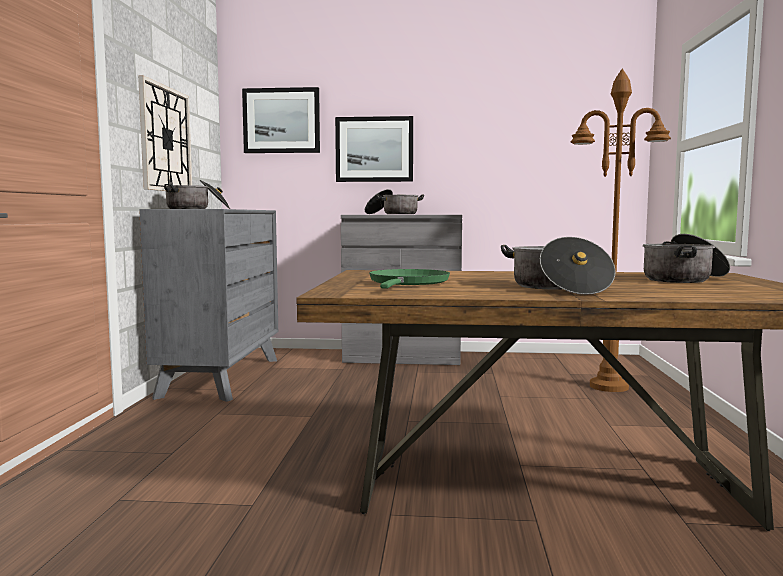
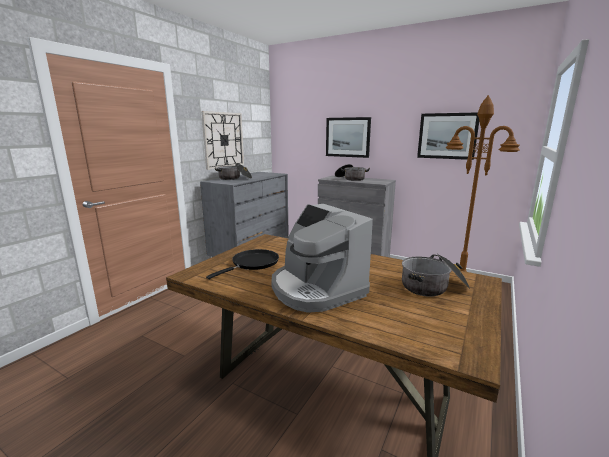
camera: 25 degrees right, 10 degrees up
picture [242,87,320,153] -> picture moved to [417,112,479,160]
green frying pan [369,269,450,289] -> black frying pan [206,249,279,279]
cooking pot [501,237,616,295] -> coffee machine [271,204,373,313]

